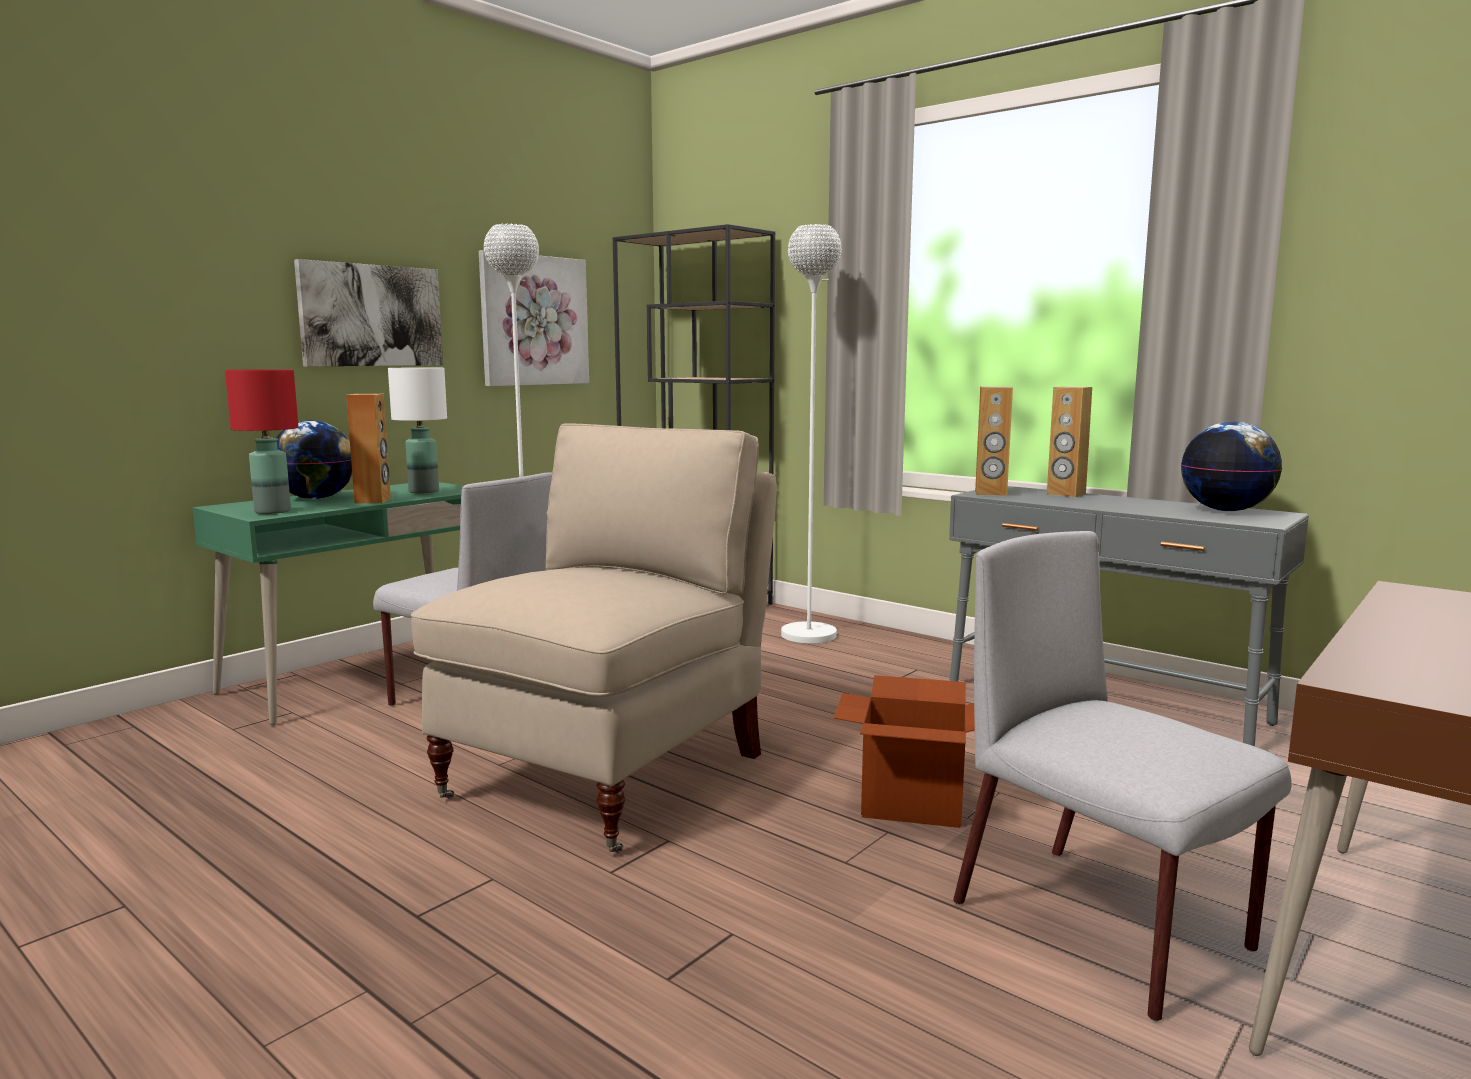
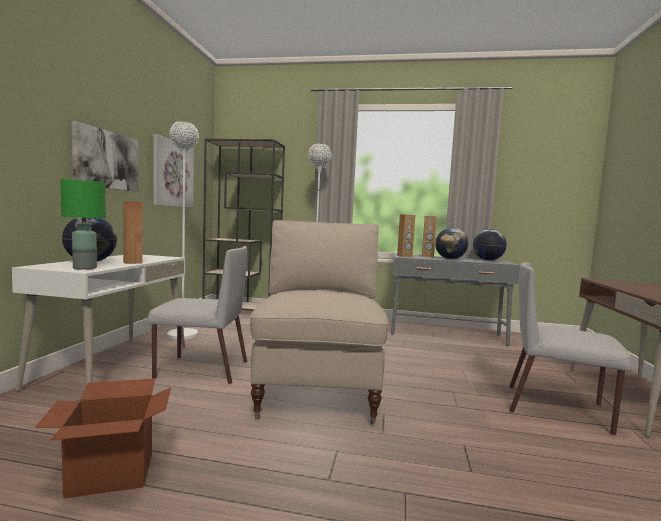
camera: 30 degrees left, 5 degrees down
green desk [192,482,463,726] -> white desk [12,255,185,392]
red table lamp [225,369,299,514] -> green table lamp [61,179,106,270]
white table lamp [388,367,447,494] -> none
cardboard box [834,675,975,828] -> cardboard box moved to [35,378,171,498]
none -> globe [435,227,468,259]

